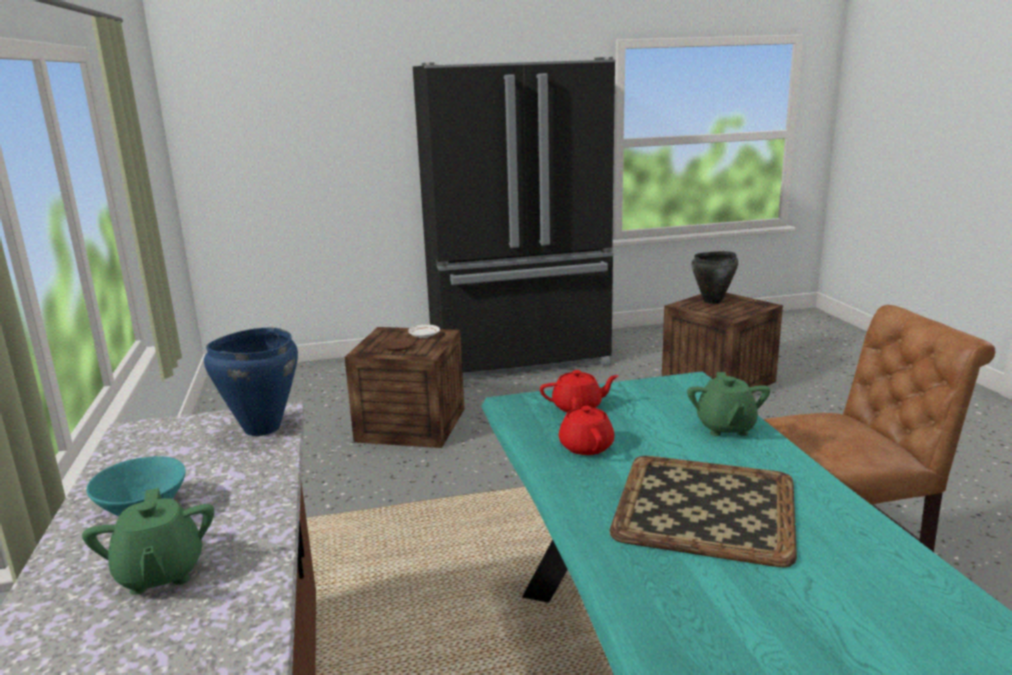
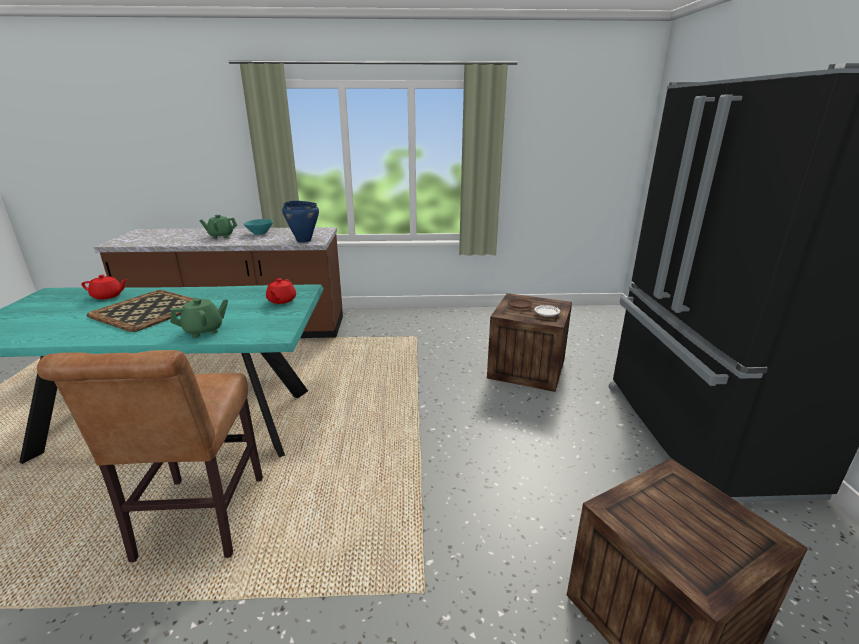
camera: 100 degrees right, 5 degrees up
red teapot [559,397,615,455] -> red teapot moved to [82,275,128,300]
green teapot [687,372,770,436] -> green teapot turned 135 degrees clockwise [170,297,228,338]
black cooking pot [691,251,738,304] -> none

